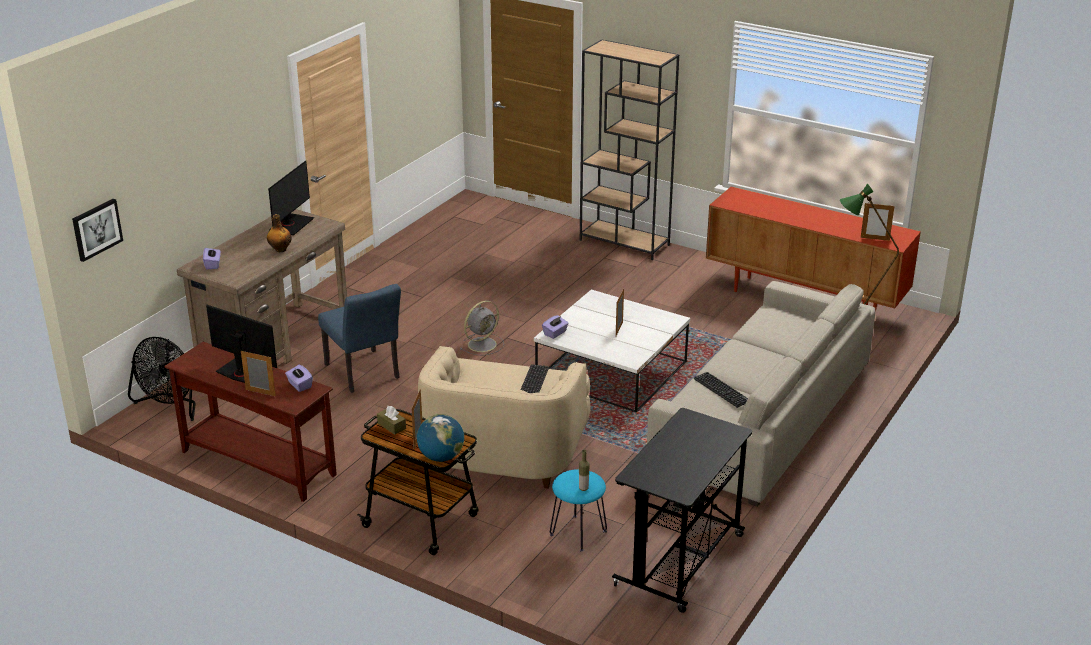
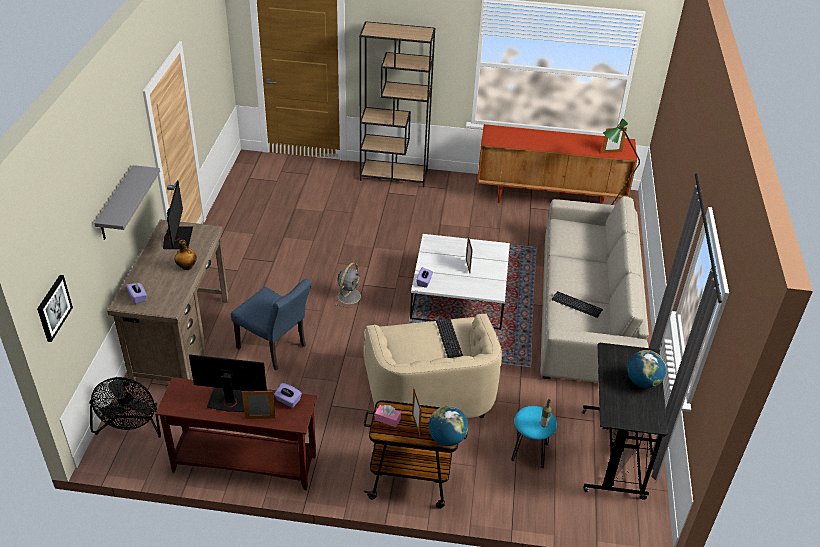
camera: 25 degrees left, 10 degrees up
brown tissue box [377,406,406,435] -> pink tissue box [375,405,401,427]
none -> grey shelf [94,165,160,240]
none -> globe [627,350,666,388]

